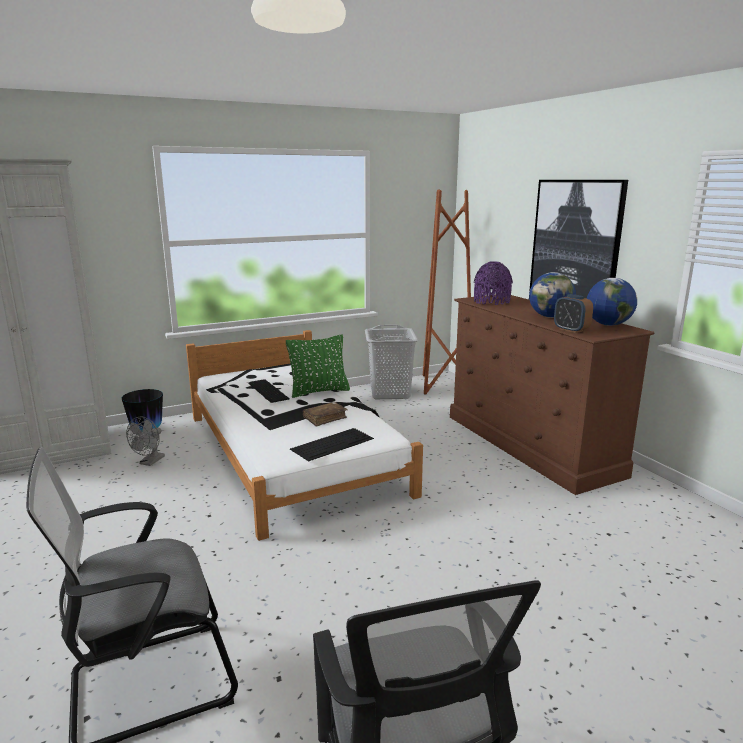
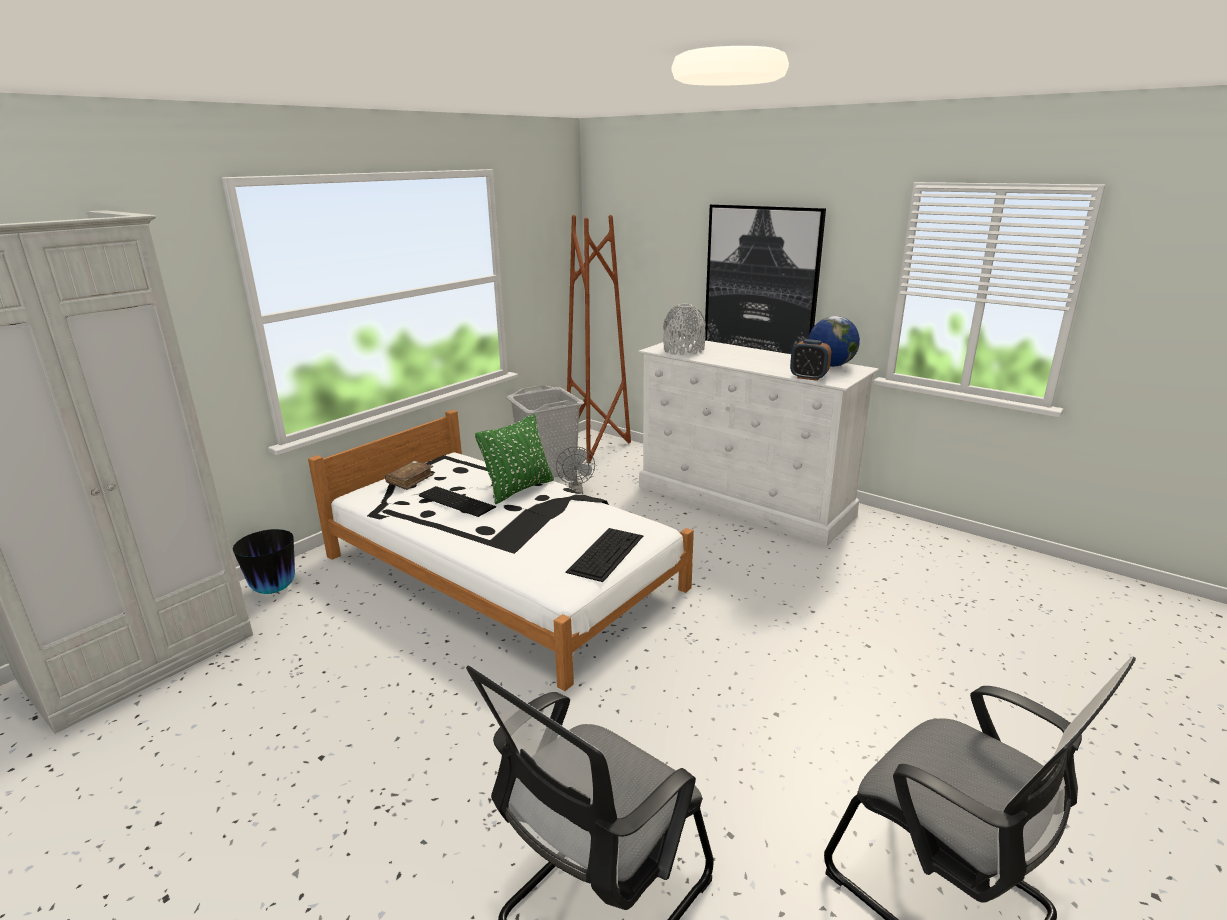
camera: 25 degrees left, 5 degrees up
grey fan [126,417,165,466] -> grey fan moved to [556,447,595,494]
brown book [303,402,348,427] -> brown book moved to [385,461,434,490]
brown dresser [450,295,654,495] -> white dresser [638,337,879,547]
purple vase [474,261,513,305] -> grey vase [663,304,706,355]
globe [529,272,576,318] -> none

